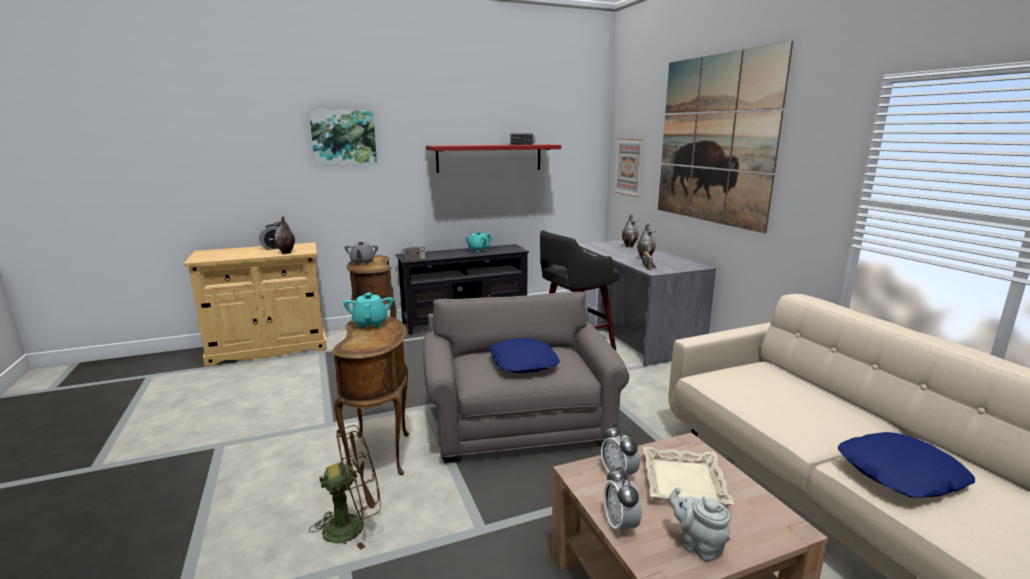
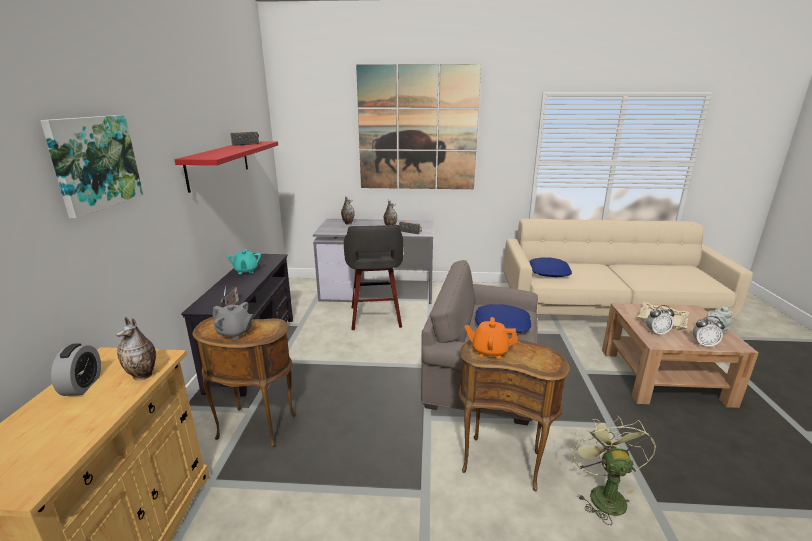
camera: 65 degrees left, 5 degrees up
brown fan [309,425,381,550] -> green fan [571,415,656,525]
turquoise teapot [343,292,393,329] -> orange teapot [465,317,518,359]
picture [614,138,643,197] -> none
blue pillow [838,432,975,498] -> blue pillow moved to [530,257,572,277]

